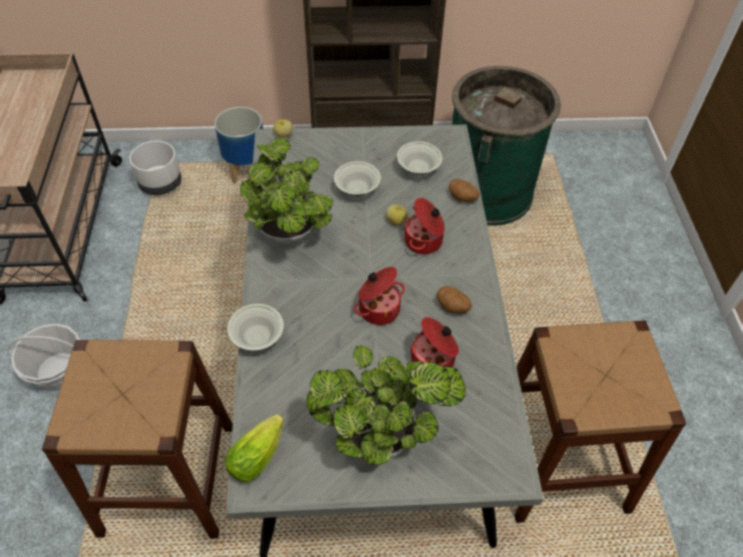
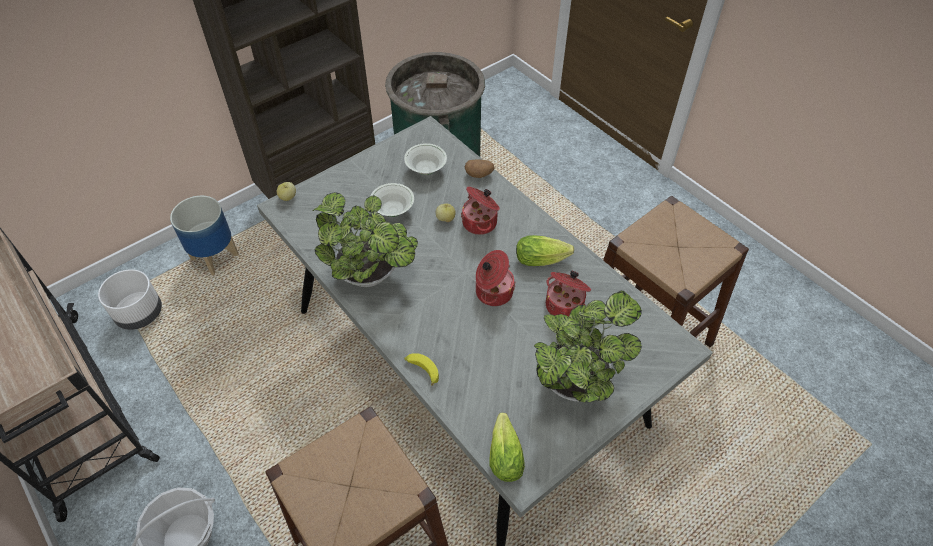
camera: 35 degrees left, 0 degrees up
white bowl [227,304,284,350] -> banana [404,353,439,386]
potato [437,286,472,313] -> lettuce [516,235,574,266]

